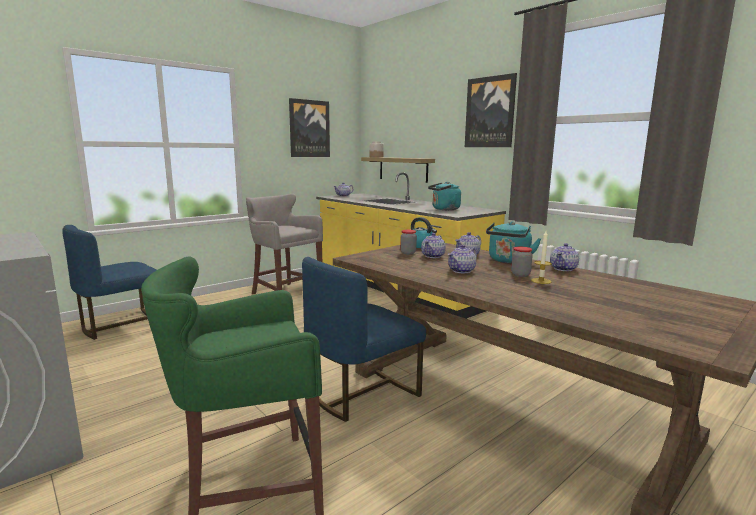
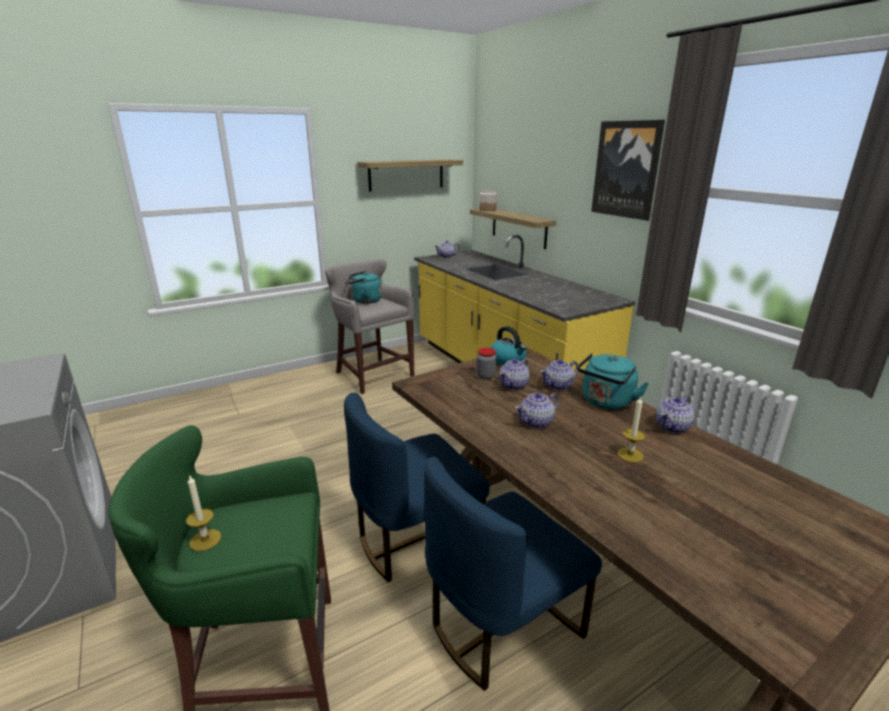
camera: 10 degrees right, 10 degrees up
blue chair [62,225,156,340] -> blue chair moved to [424,457,602,691]
picture [289,98,330,157] -> shelf [357,159,463,192]
turquoise kettle [428,182,461,210] -> turquoise kettle moved to [348,271,382,304]
jar [511,247,533,277] -> none
none -> candle [186,476,221,551]

